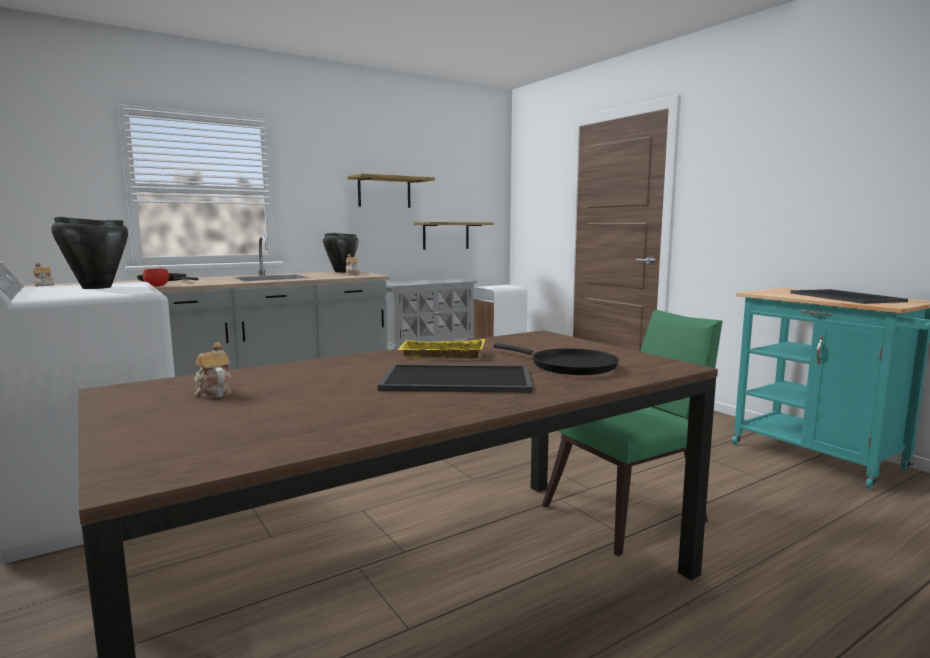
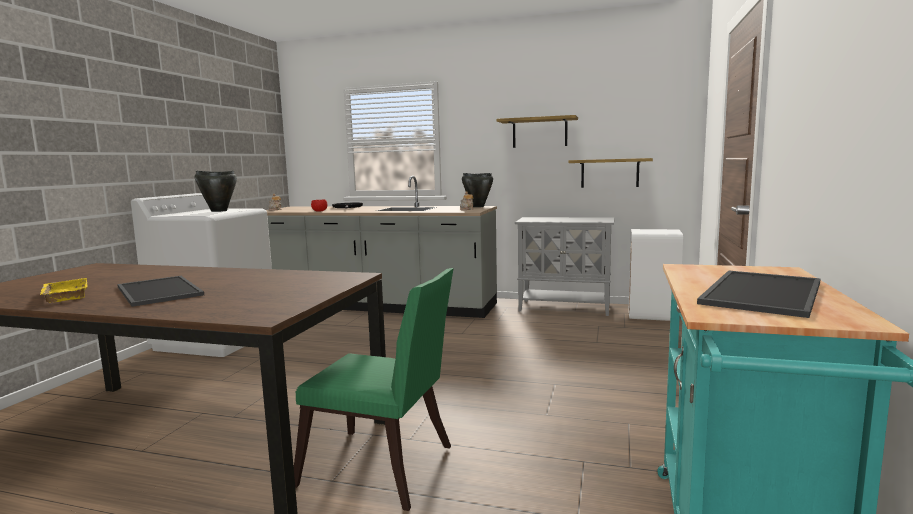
camera: 50 degrees right, 0 degrees up
teapot [194,342,232,398] -> none
yellow tray [398,339,485,359] -> yellow tray moved to [40,278,87,303]
black frying pan [493,343,619,375] -> none

